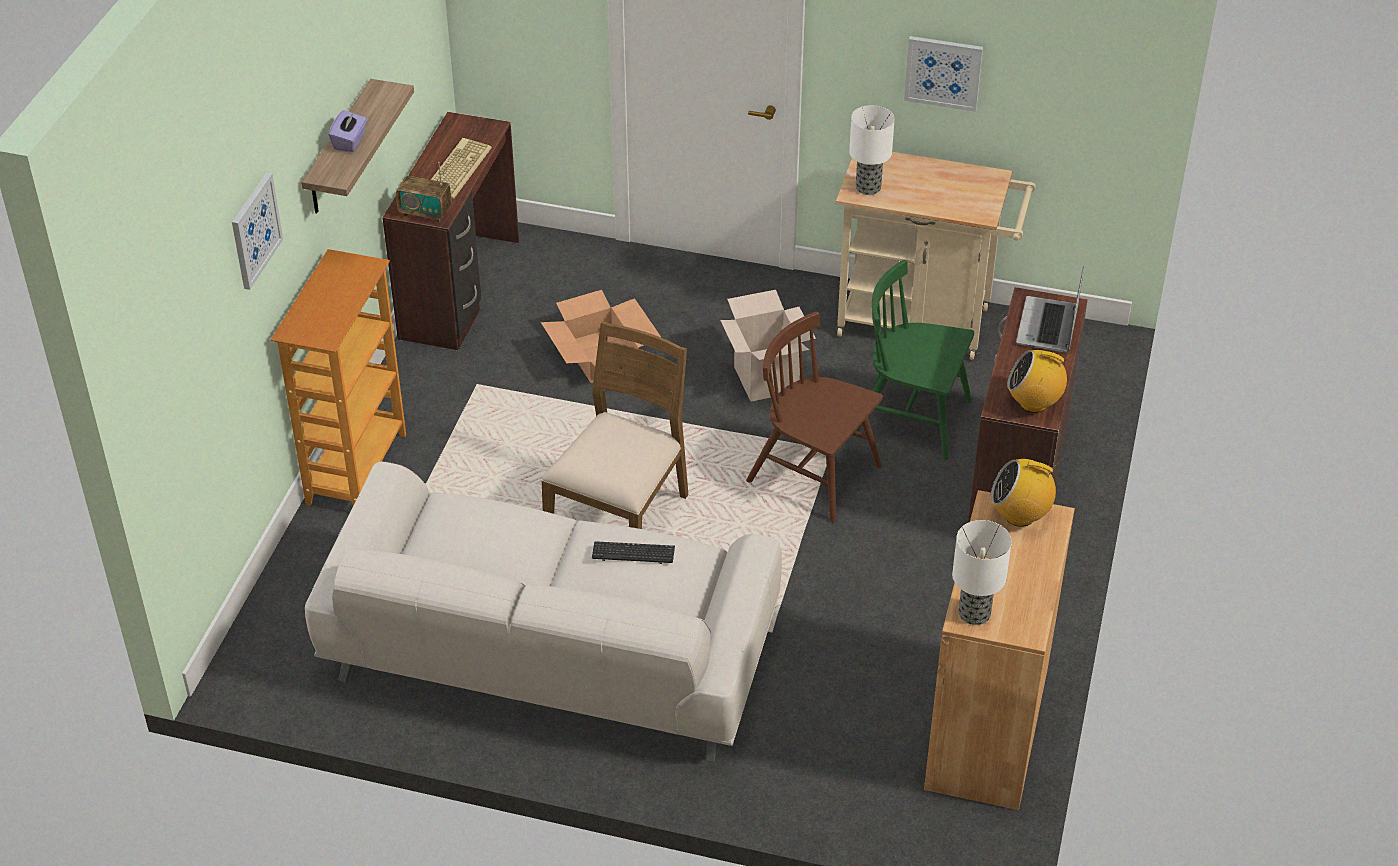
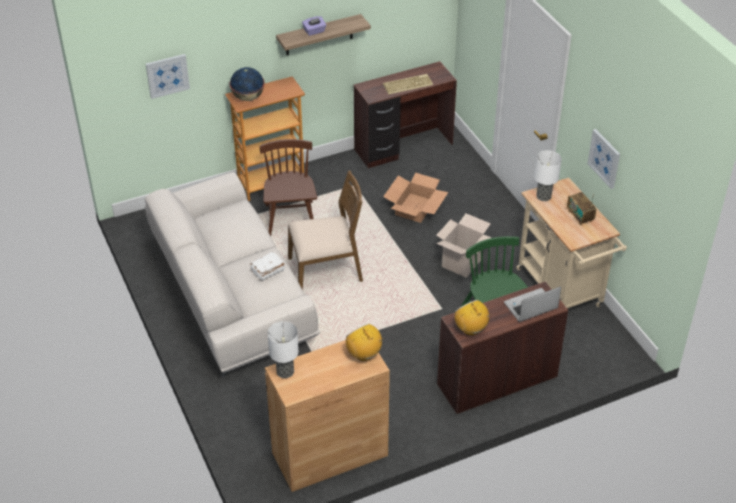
camera: 50 degrees right, 0 degrees up
picture [232,172,283,290] -> picture moved to [146,54,190,99]
radio [396,162,452,223] -> radio moved to [567,192,596,225]
keyboard [592,541,675,564] -> white book [250,252,285,281]
brown chair [746,312,883,522] -> brown chair moved to [260,139,317,236]
none -> globe [229,67,265,101]

